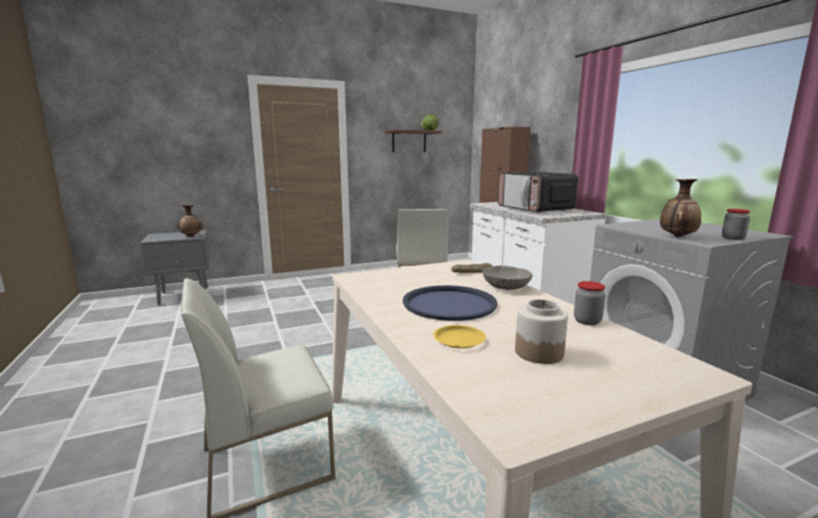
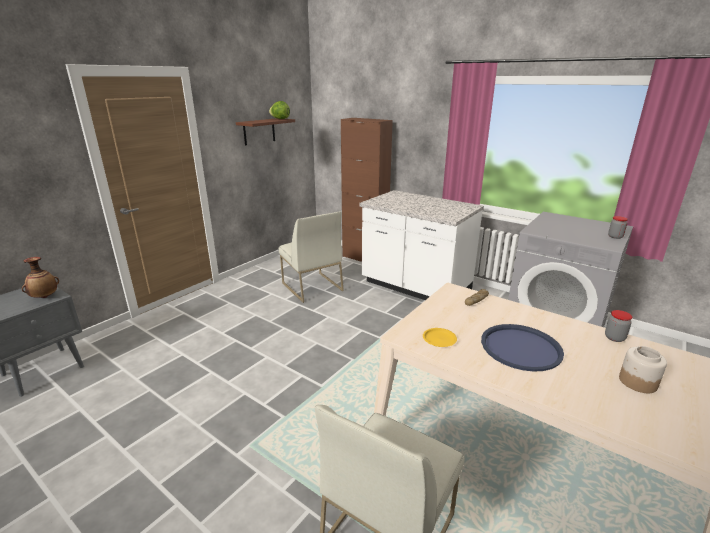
camera: 30 degrees left, 10 degrees up
yellow plate [433,325,486,348] -> yellow plate moved to [423,328,457,347]
grey bowl [483,265,533,290] -> none
microwave [498,172,578,213] -> none
vase [660,179,701,237] -> none

